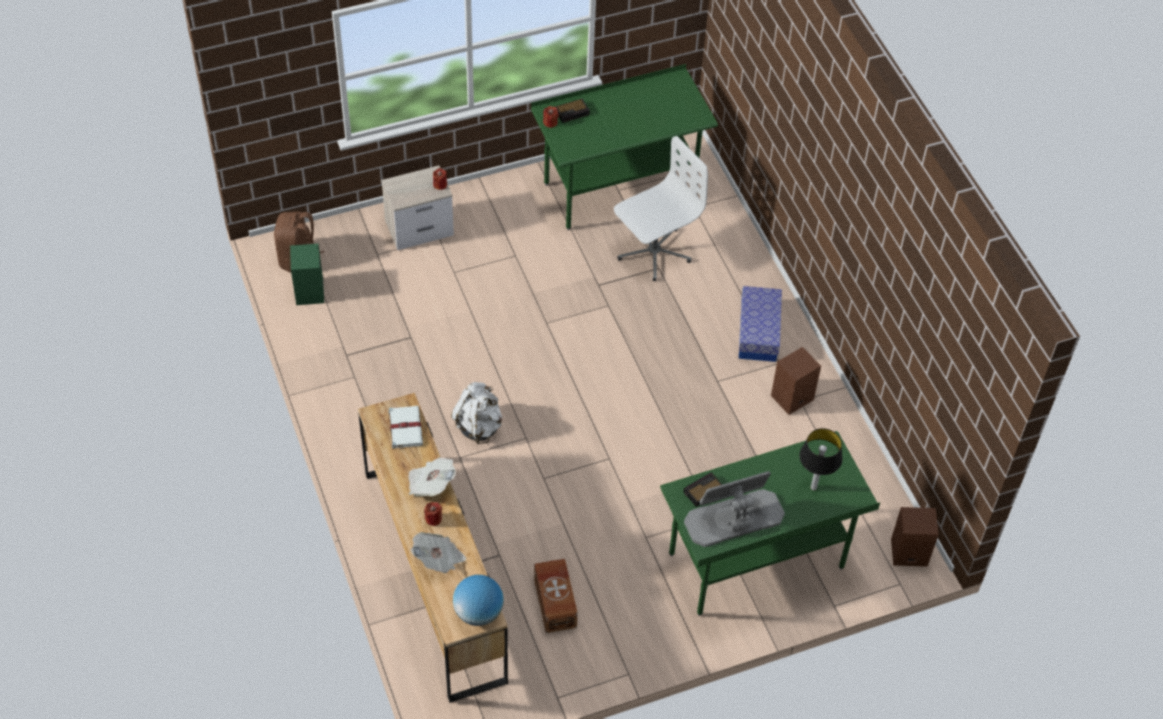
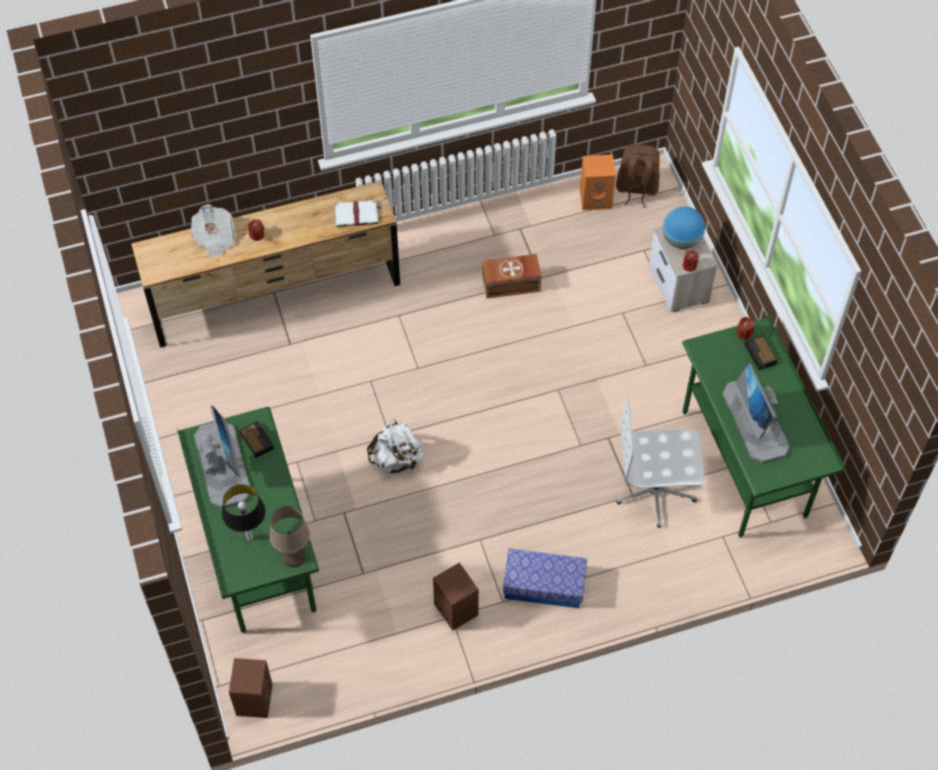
camera: 95 degrees right, 5 degrees up
green speaker [290,244,324,305] -> orange speaker [580,154,616,210]
newspaper [409,457,456,496] -> none
white backpack [451,382,502,444] -> white backpack moved to [367,419,424,473]
globe [453,575,504,626] -> globe moved to [663,206,705,249]
brown storage box [534,559,578,633] -> brown storage box moved to [482,254,541,299]
white office chair [614,136,708,281] -> white office chair turned 120 degrees clockwise [616,398,705,528]
none -> brown table lamp [270,506,310,567]
none -> monitor [722,364,789,463]

